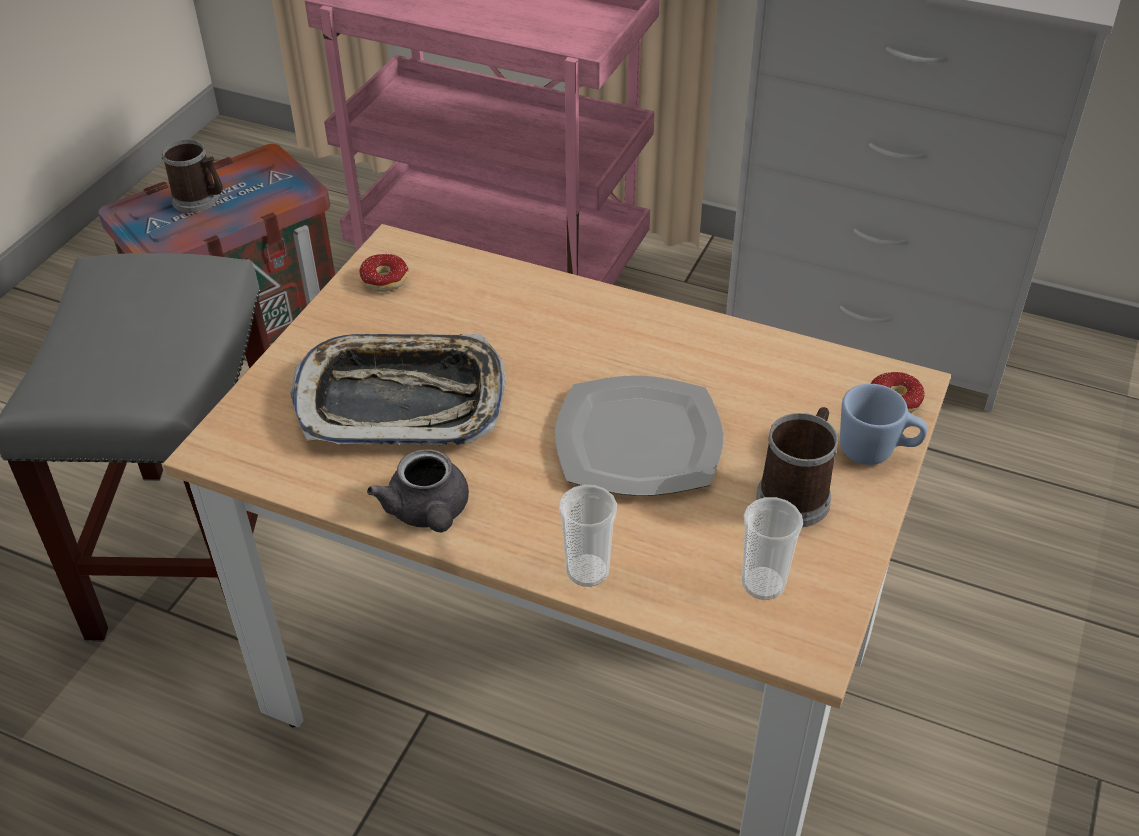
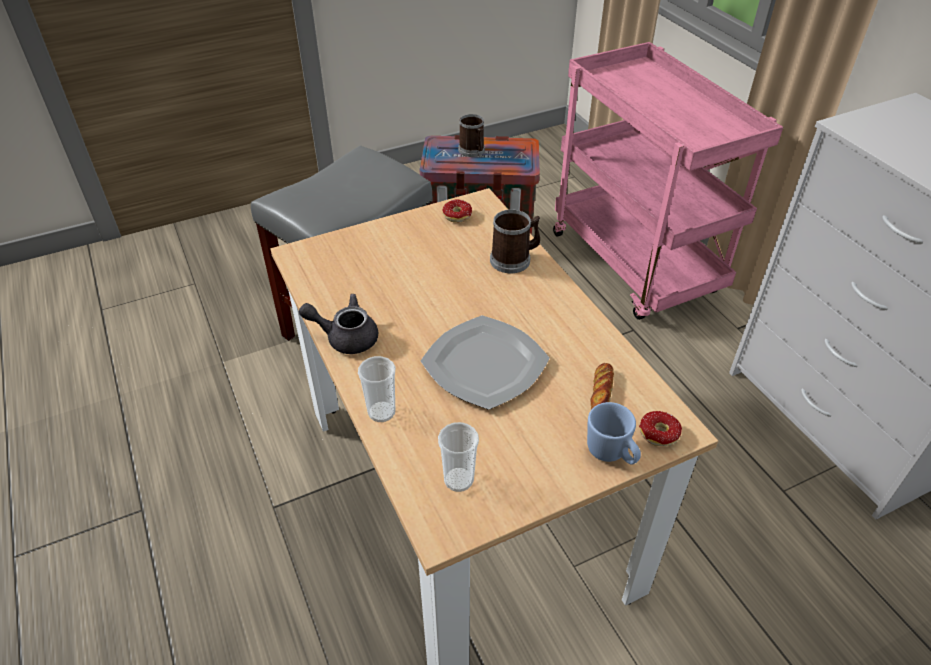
camera: 40 degrees right, 0 degrees up
tray [290,334,506,445] -> none
grey teapot [367,449,469,533] -> grey teapot turned 75 degrees clockwise [299,294,378,354]
mug [756,407,838,527] -> mug moved to [490,210,540,273]
none -> bread [591,363,614,410]

